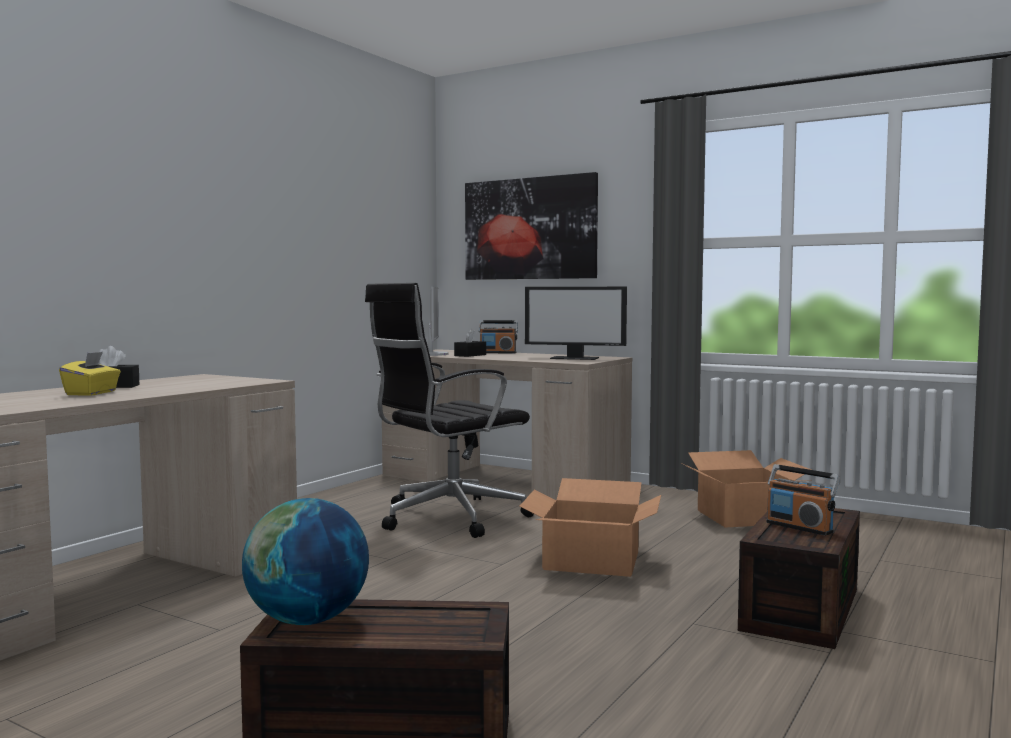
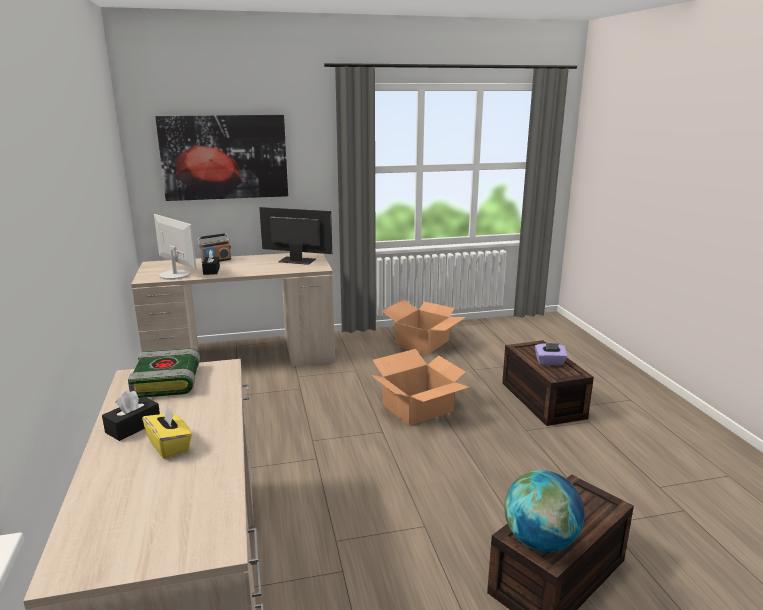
camera: 45 degrees left, 15 degrees up
black office chair [365,283,534,538] -> none
monitor [525,287,627,360] -> monitor turned 135 degrees counterclockwise [259,207,332,265]
radio [766,464,840,536] -> purple tissue box [535,343,568,366]
none -> book [128,348,200,398]

